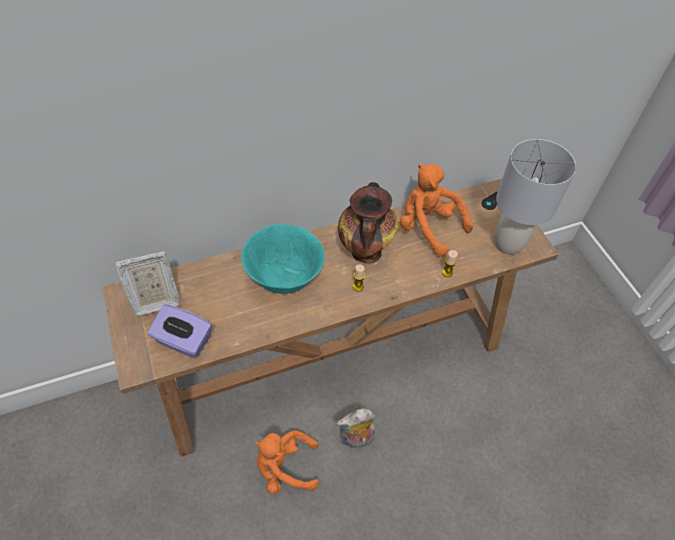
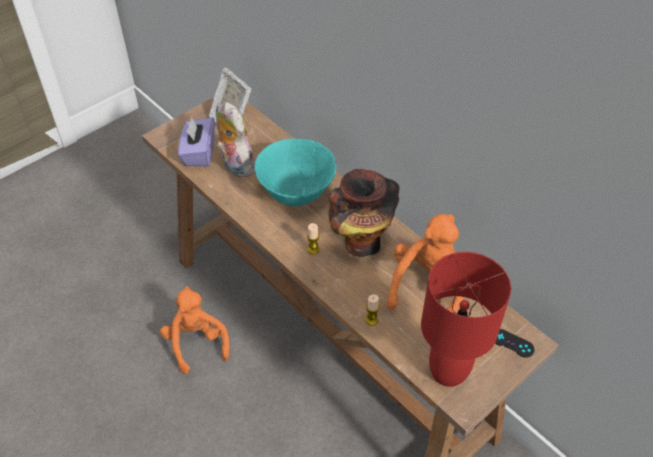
camera: 70 degrees right, 5 degrees down
plush toy [336,408,375,448] -> plush toy moved to [216,102,255,178]
grey table lamp [495,139,576,255] -> red table lamp [421,252,511,387]

